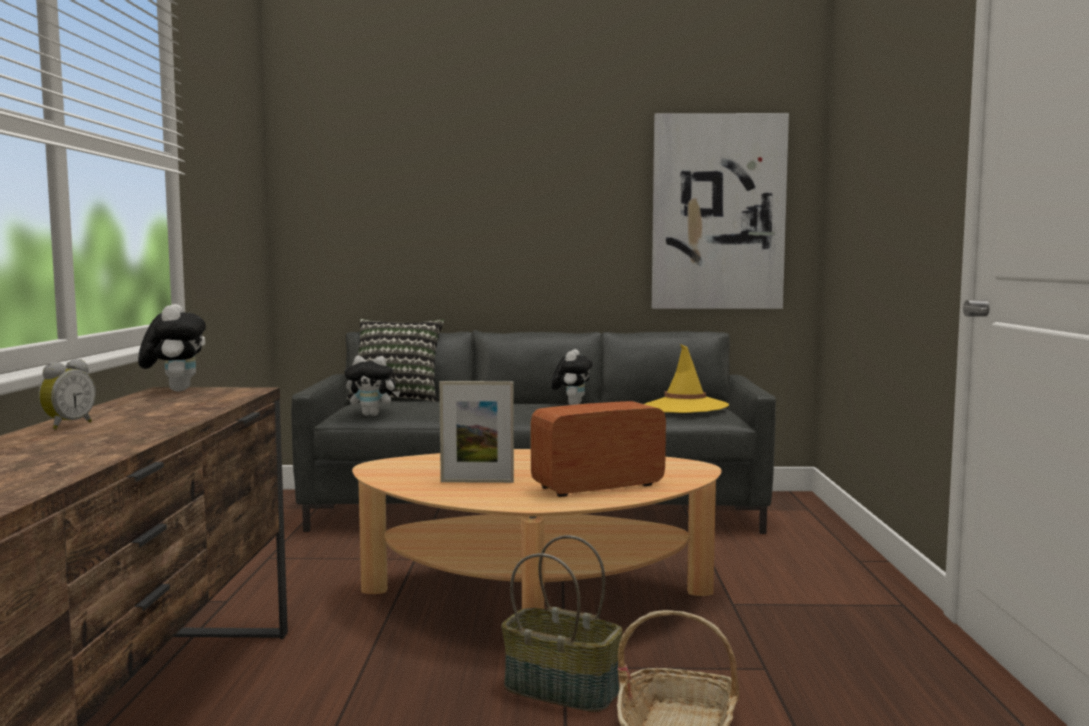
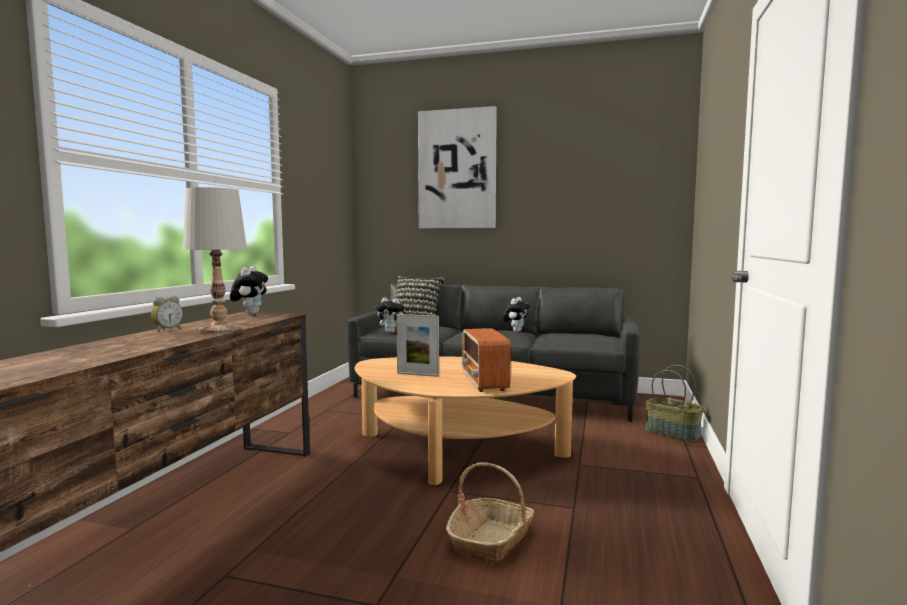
camera: 15 degrees right, 0 degrees up
basket [501,535,623,712] -> basket moved to [645,365,704,442]
radio [531,401,666,497] -> radio turned 90 degrees counterclockwise [462,328,511,392]
yellow hat [645,344,729,413] -> none
picture [652,113,789,309] -> picture moved to [418,106,497,228]
none -> white table lamp [183,187,247,333]

